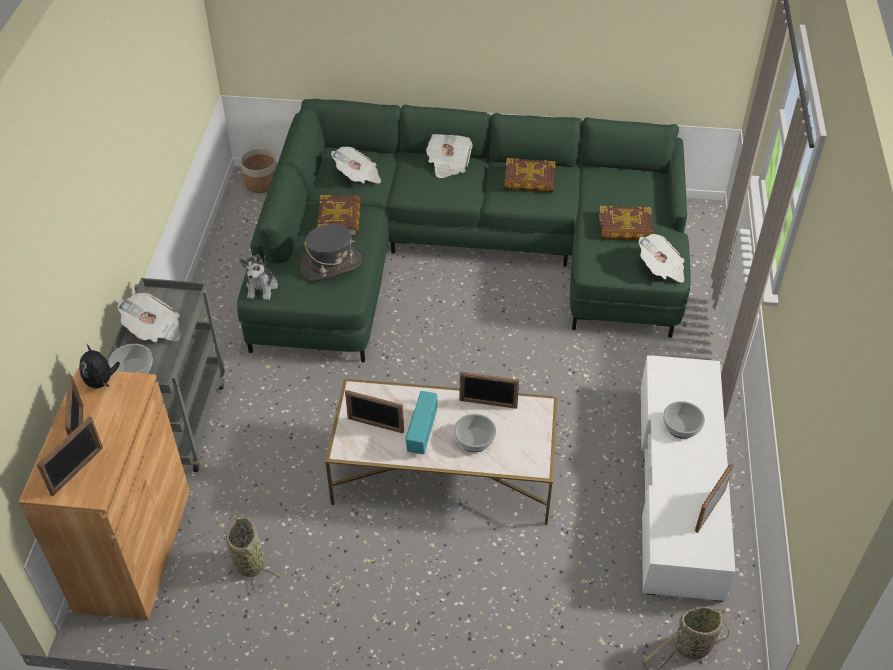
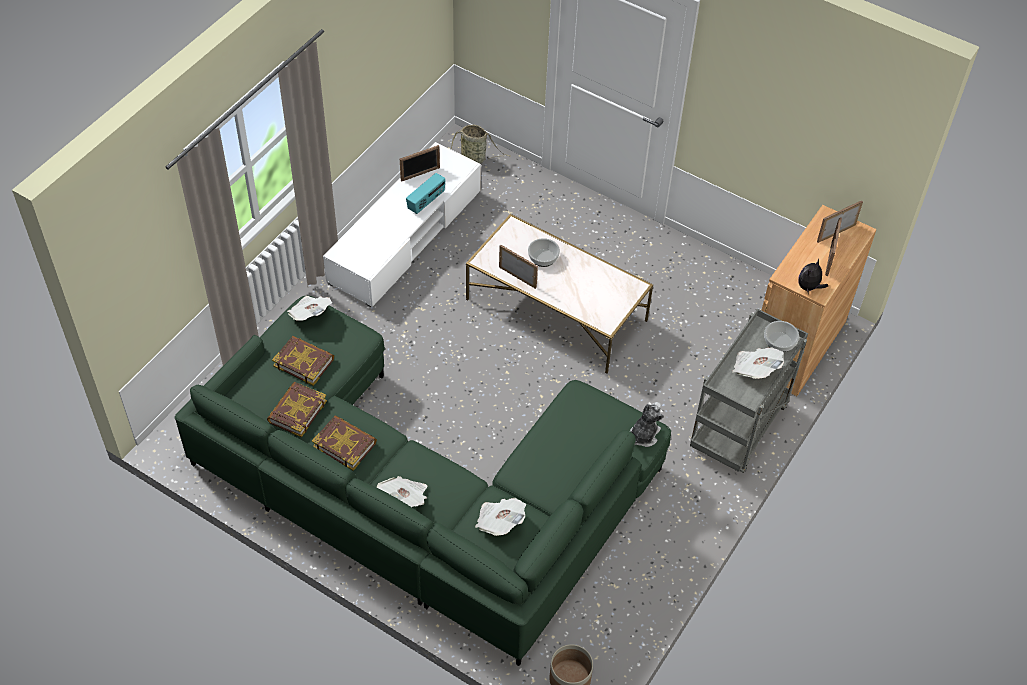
camera: 155 degrees left, 5 degrees up
plush toy [79,344,120,389] -> plush toy turned 150 degrees counterclockwise [798,259,828,293]
basket [226,514,281,594] -> none
grey hat [300,224,362,280] -> none
book [317,195,361,236] -> book moved to [267,382,327,437]
picture frame [345,390,404,433] -> none
radio [405,391,437,454] -> radio moved to [406,173,446,214]
bowl [663,401,705,439] -> none

